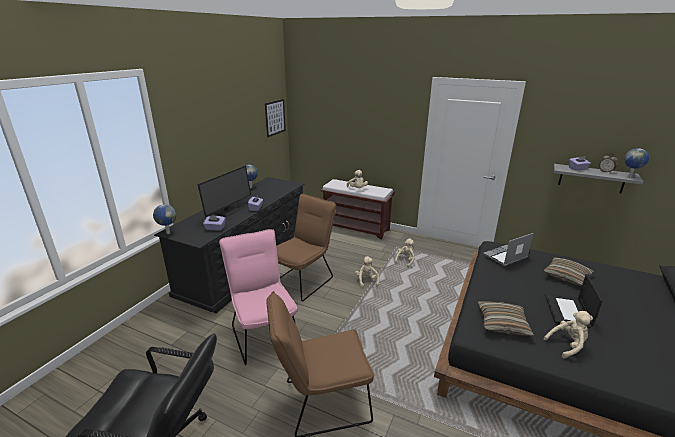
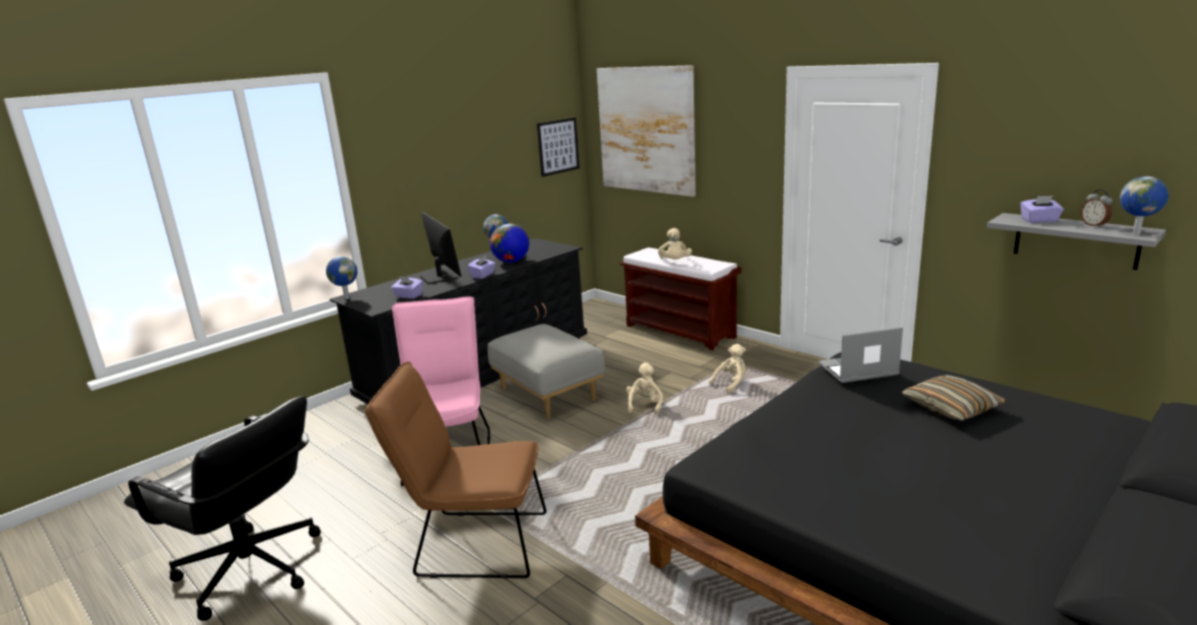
camera: 20 degrees right, 5 degrees down
monitor [197,165,251,217] -> monitor turned 75 degrees counterclockwise [420,212,462,285]
brown chair [276,194,336,301] -> grey ottoman [487,324,605,419]
pillow [478,301,534,336] -> none
beige plush toy [544,311,593,359] -> none
laptop [545,274,603,328] -> none
none -> globe [490,224,529,263]
none -> picture [597,65,696,197]

